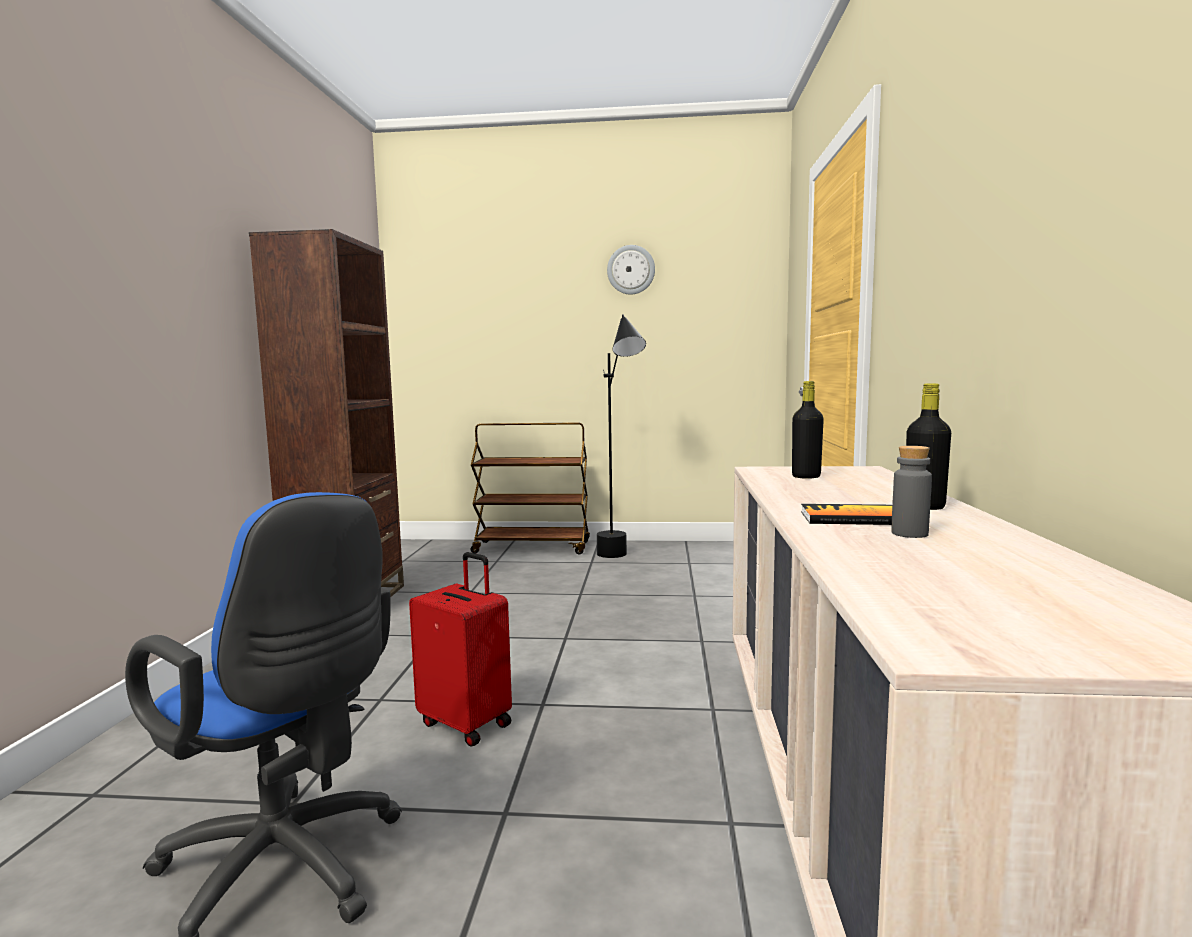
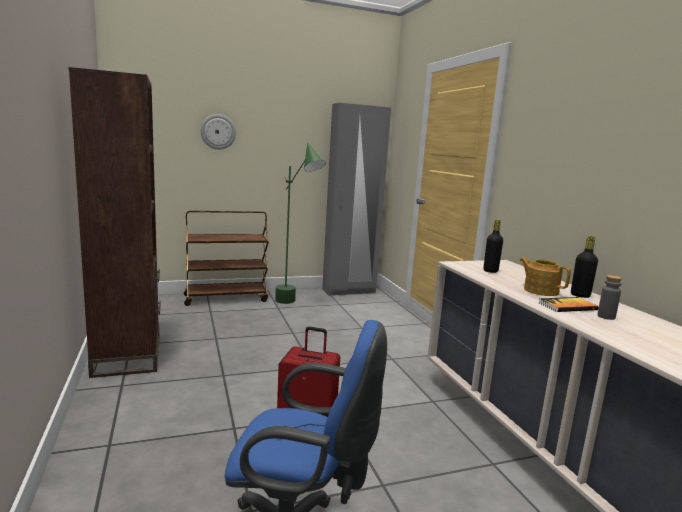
camera: 25 degrees left, 5 degrees up
black floor lamp [597,314,646,558] -> green floor lamp [275,143,326,304]
wall clock [607,245,655,295] -> wall clock moved to [201,114,236,150]
none -> grey wardrobe [322,103,391,296]
none -> teapot [520,258,571,296]

